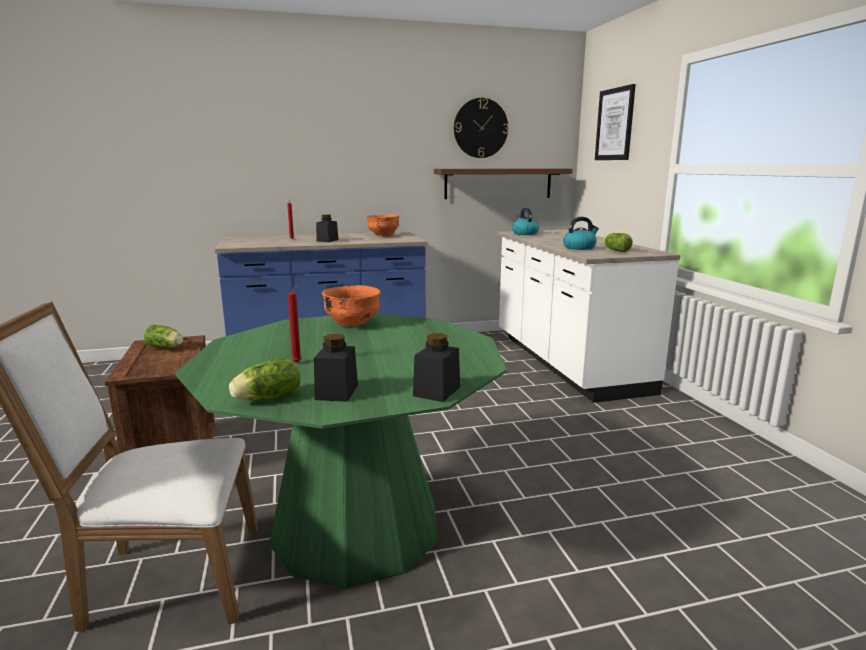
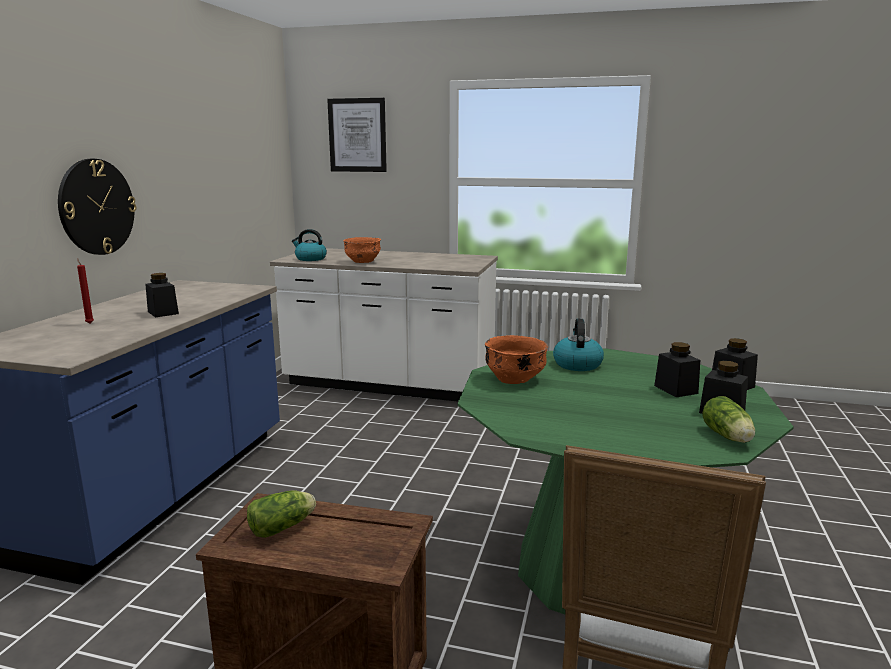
camera: 60 degrees left, 0 degrees up
red candle [288,285,302,363] -> none
orange bowl [367,215,400,236] -> orange bowl moved to [343,237,381,263]
brown shelf [434,168,573,199] -> none
wall clock [454,98,508,158] -> wall clock moved to [58,159,136,255]
kettle [563,217,599,250] -> kettle moved to [553,319,604,371]
lettuce [603,233,633,252] -> none
none -> black jar [654,342,700,397]

